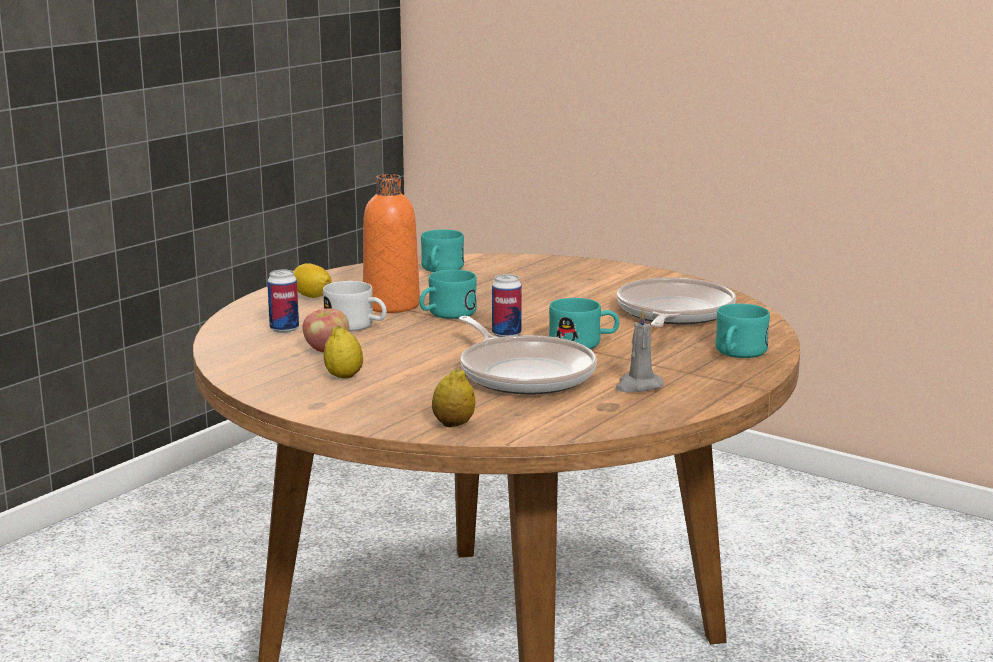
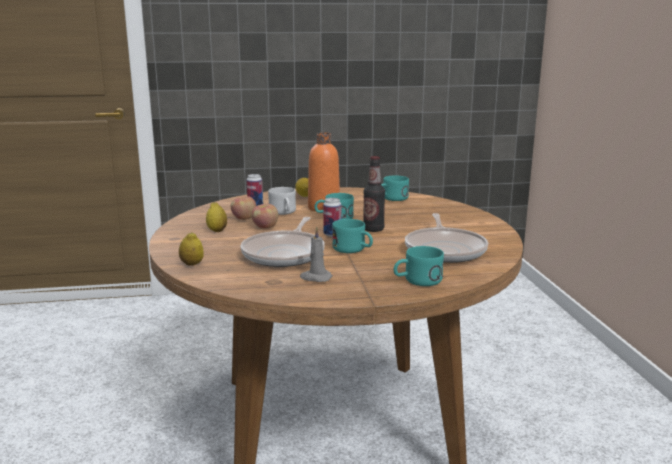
camera: 45 degrees right, 0 degrees up
frying pan [617,277,736,327] -> frying pan turned 120 degrees clockwise [405,213,488,263]
none -> apple [252,204,278,229]
none -> bottle [363,156,385,232]

